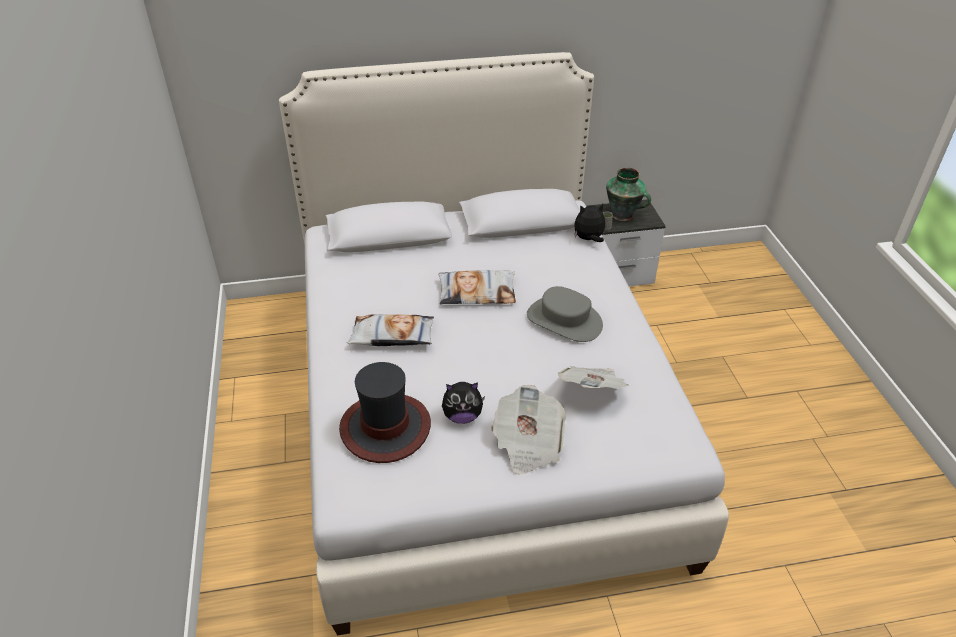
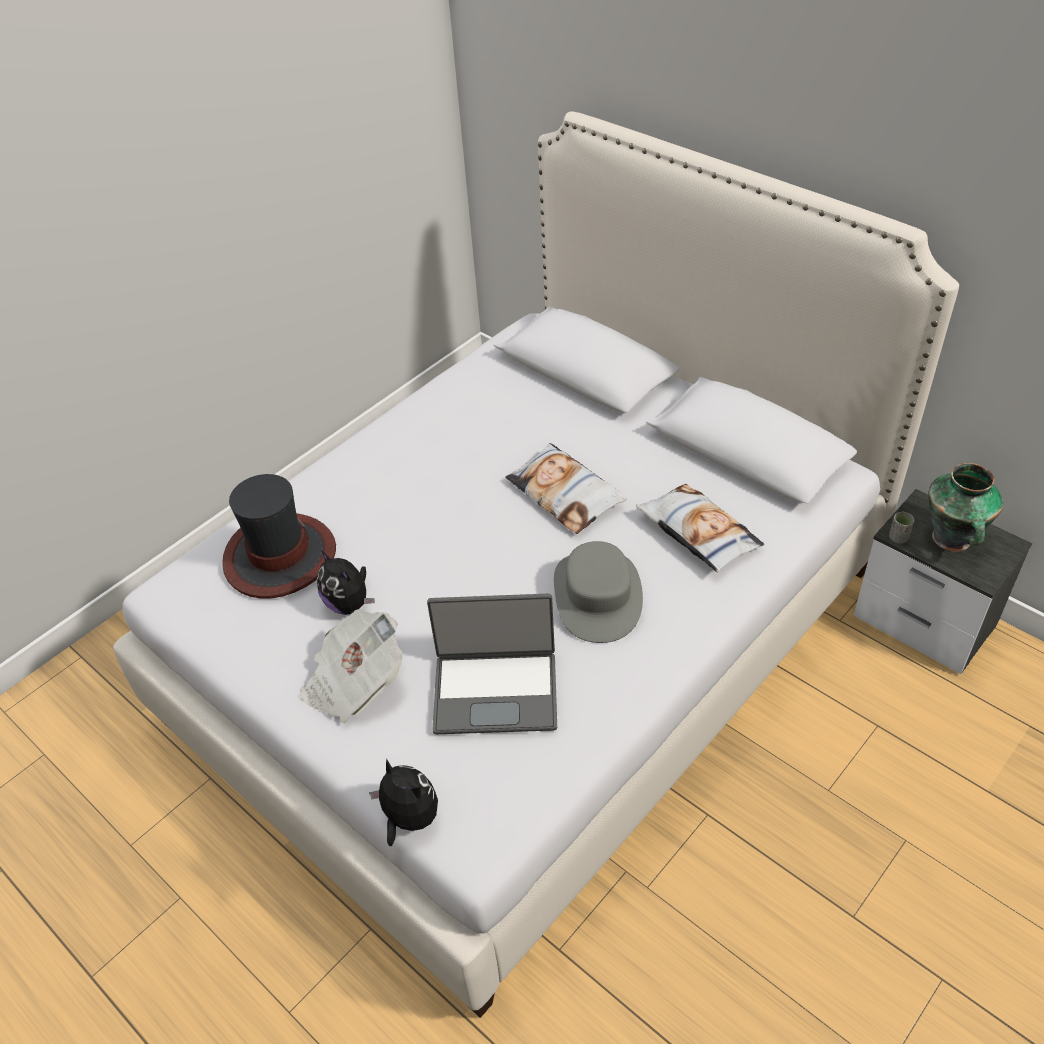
camera: 55 degrees right, 5 degrees up
pillow [347,314,434,346] -> pillow moved to [636,484,764,572]
newspaper [558,366,629,389] -> laptop [427,594,557,734]
plush toy [574,204,605,242] -> plush toy moved to [369,758,438,846]

